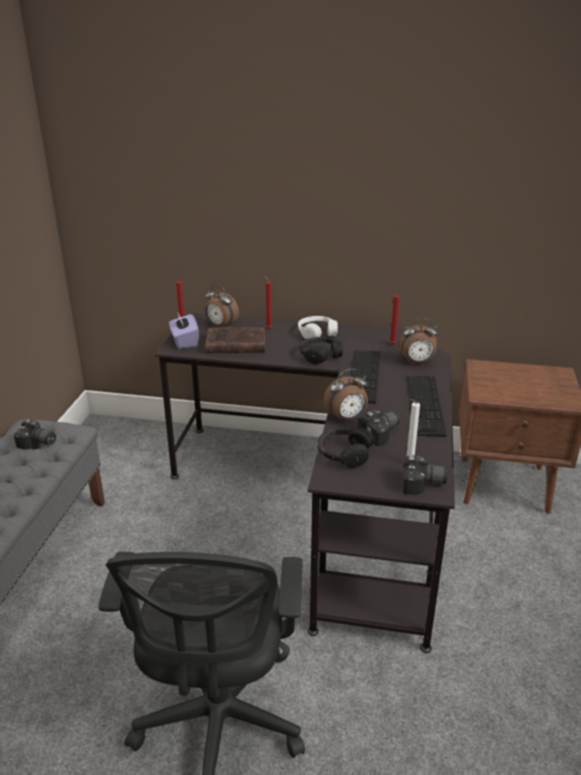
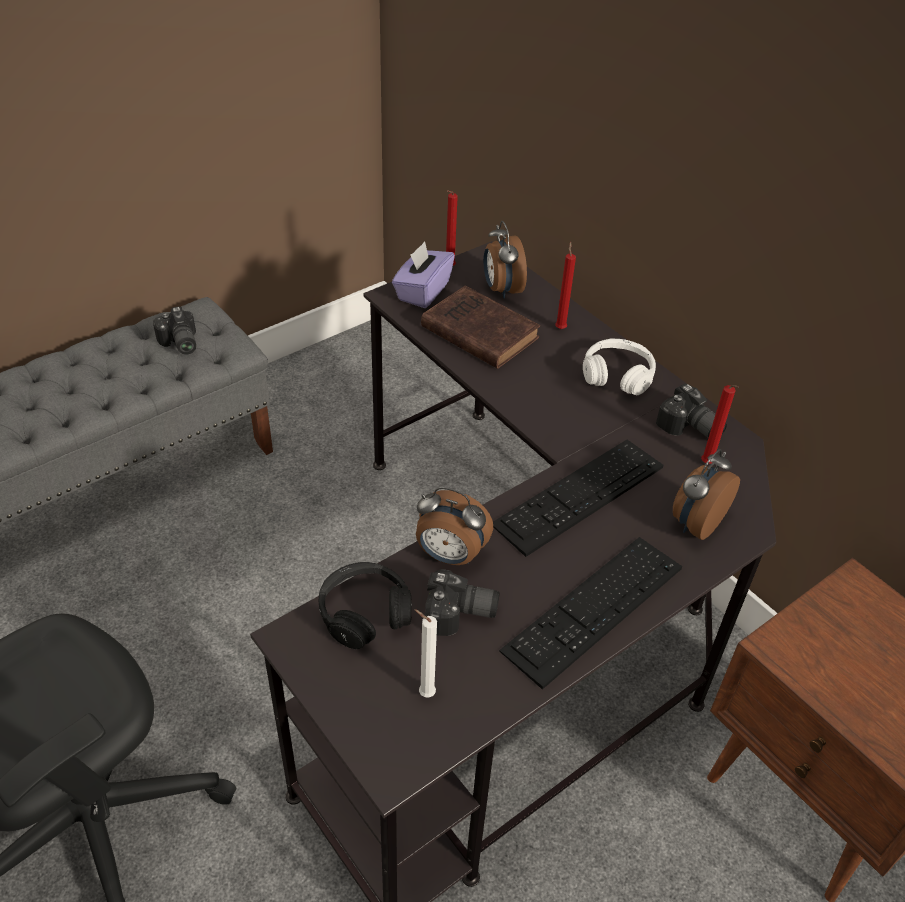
camera: 40 degrees right, 15 degrees up
black headphones [299,337,343,364] -> none
alarm clock [399,318,438,364] -> alarm clock turned 90 degrees clockwise [673,449,740,540]
camera [402,455,448,495] -> camera moved to [656,383,727,438]

